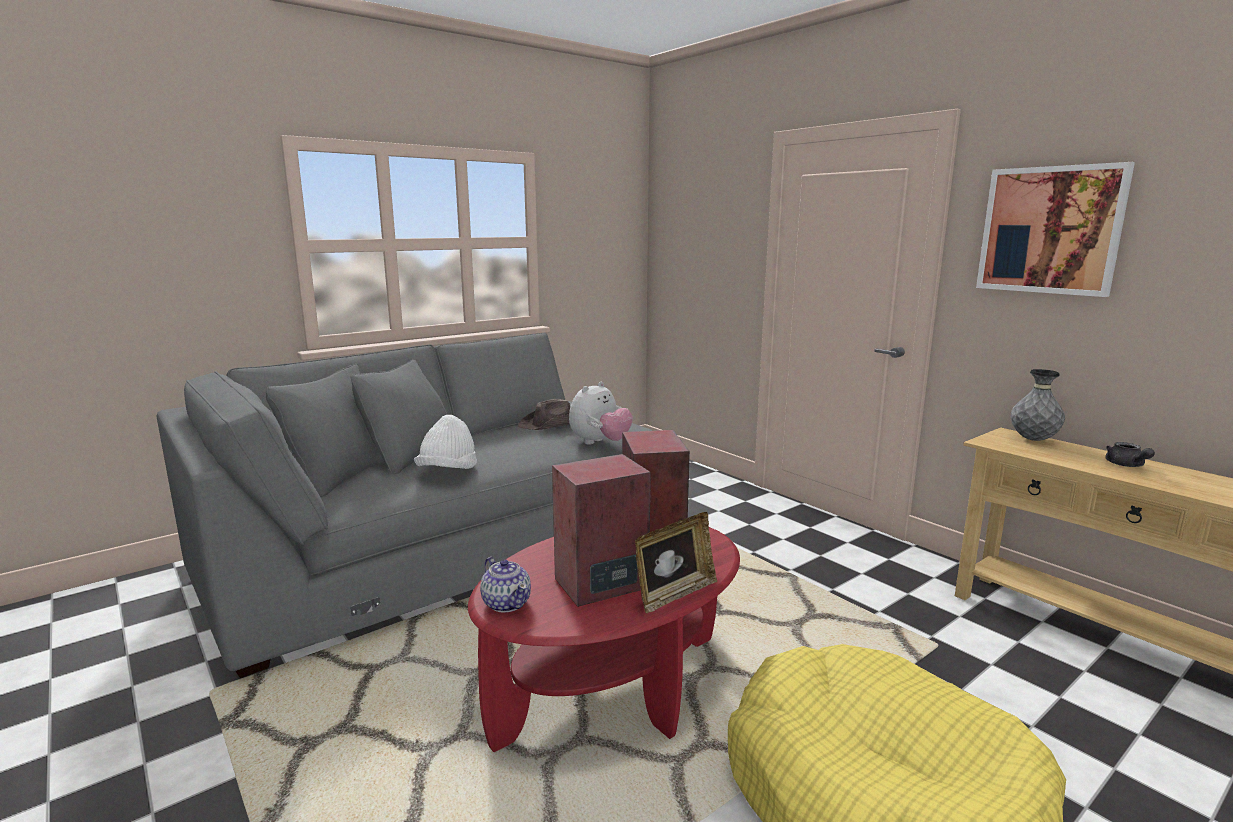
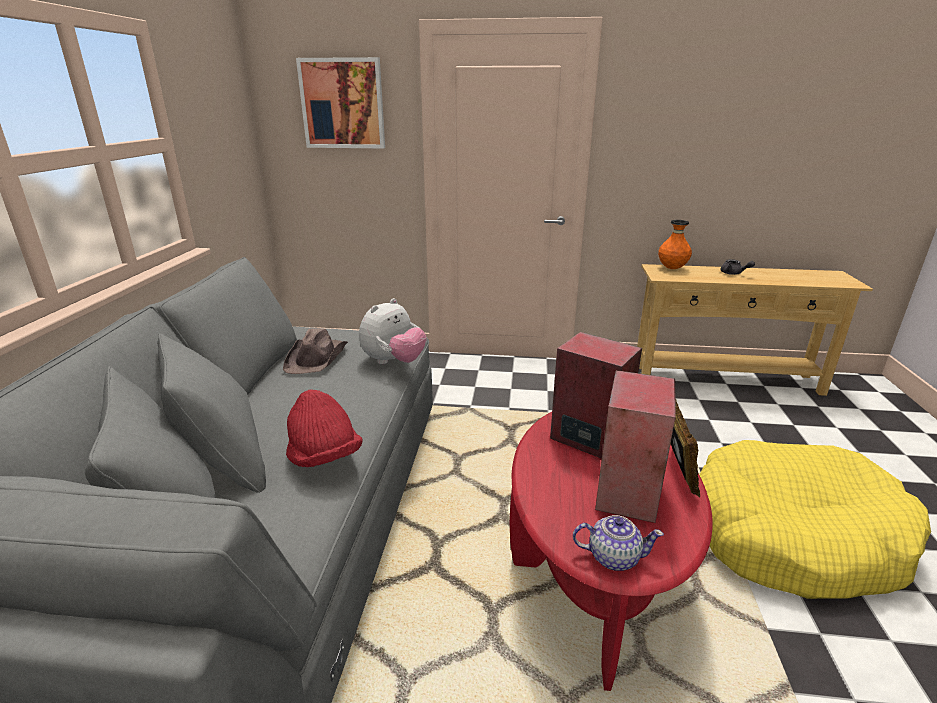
camera: 45 degrees left, 10 degrees up
white hat [414,415,477,469] -> red hat [286,390,363,467]
plush toy [569,382,633,444] -> plush toy turned 45 degrees clockwise [359,298,427,364]
picture [976,162,1135,297] -> picture moved to [296,57,385,149]
grey vase [1011,369,1065,441] -> orange vase [658,220,692,269]

